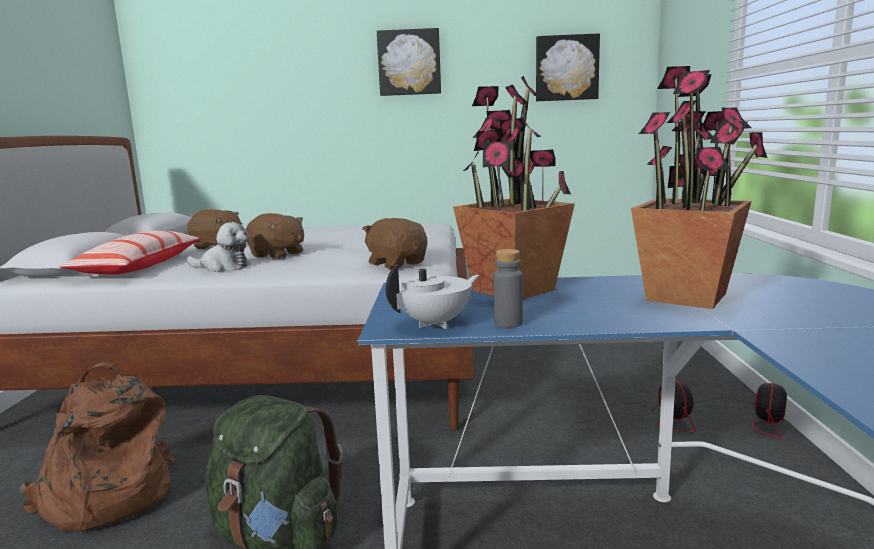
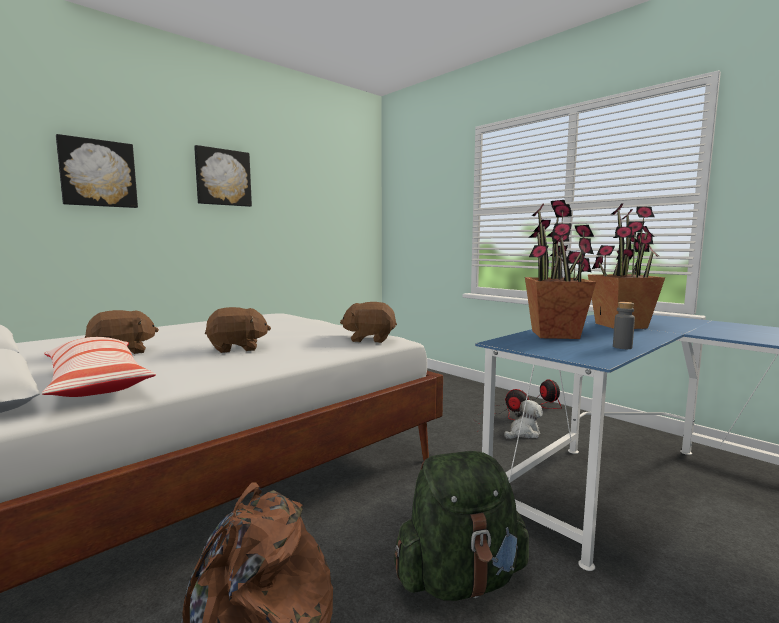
camera: 45 degrees left, 5 degrees down
plush toy [187,222,251,272] -> plush toy moved to [504,400,543,439]
white teapot [386,264,479,329] -> none
picture [536,33,600,101] -> picture moved to [56,134,138,208]

